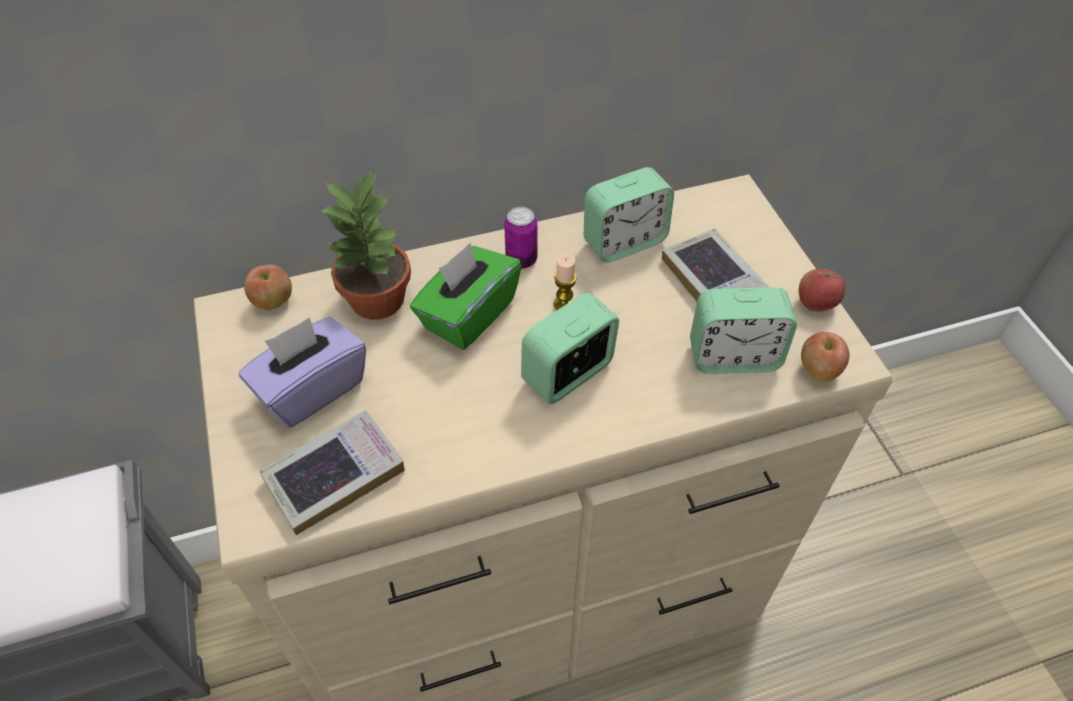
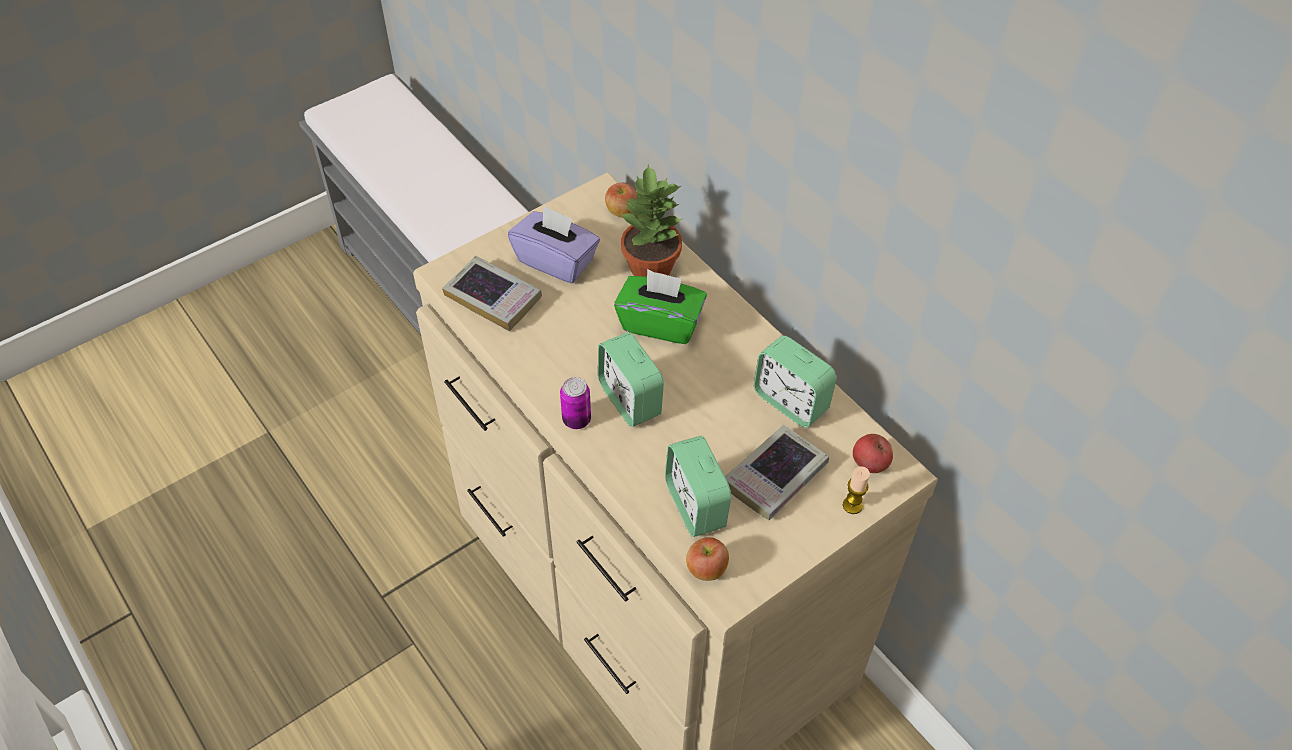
camera: 70 degrees right, 0 degrees up
can [504,207,537,269] -> can moved to [560,377,591,429]
alarm clock [521,292,619,404] -> alarm clock turned 150 degrees counterclockwise [598,332,664,427]
candle [554,253,577,310] -> candle moved to [843,466,870,514]
apple [799,269,845,312] -> apple moved to [853,434,893,473]

